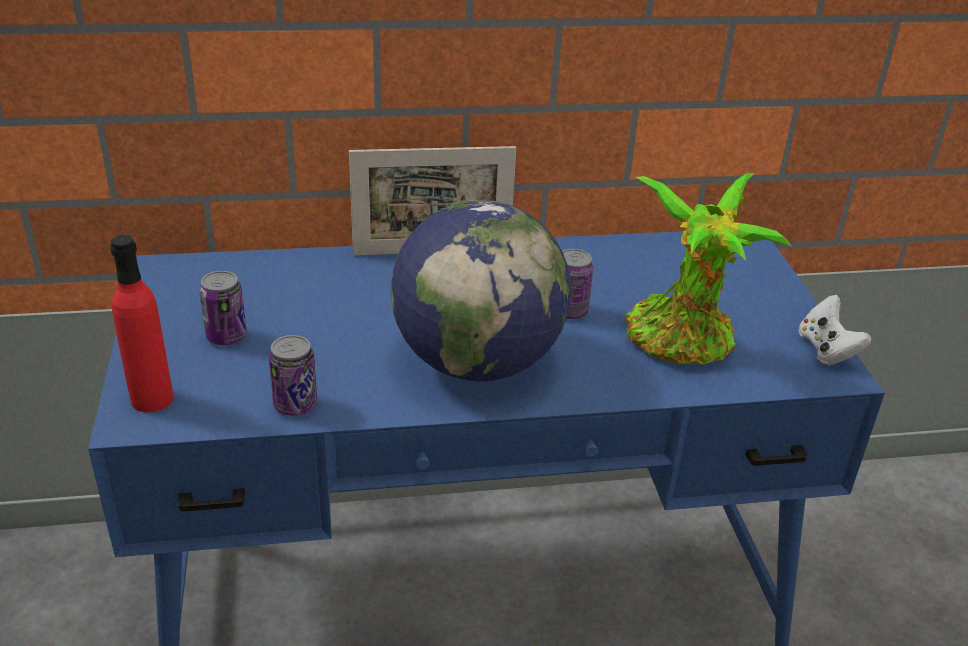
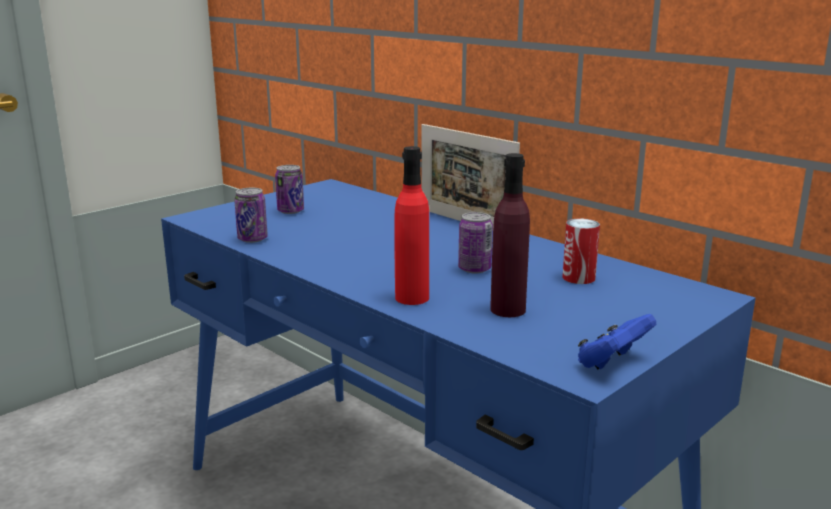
camera: 55 degrees right, 15 degrees down
red bottle [110,235,174,412] -> red bottle moved to [394,146,429,305]
globe [390,200,571,381] -> none
potted plant [625,173,791,364] -> purple bottle [490,153,530,317]
white game controller [798,295,872,365] -> blue game controller [578,314,656,370]
none -> can [563,218,600,284]

